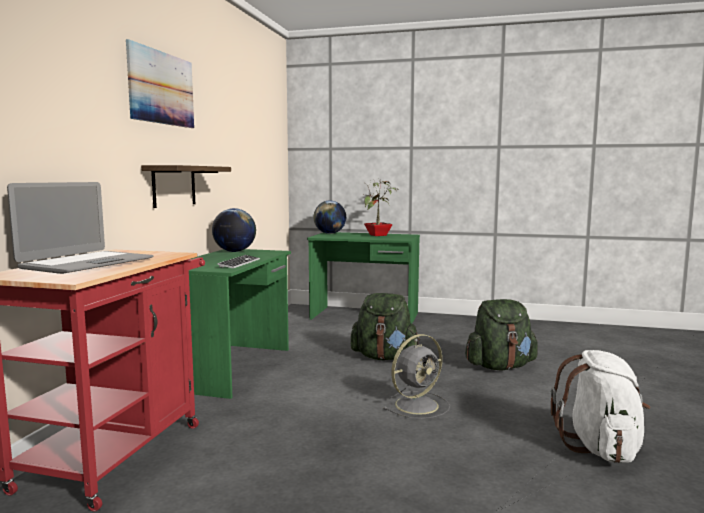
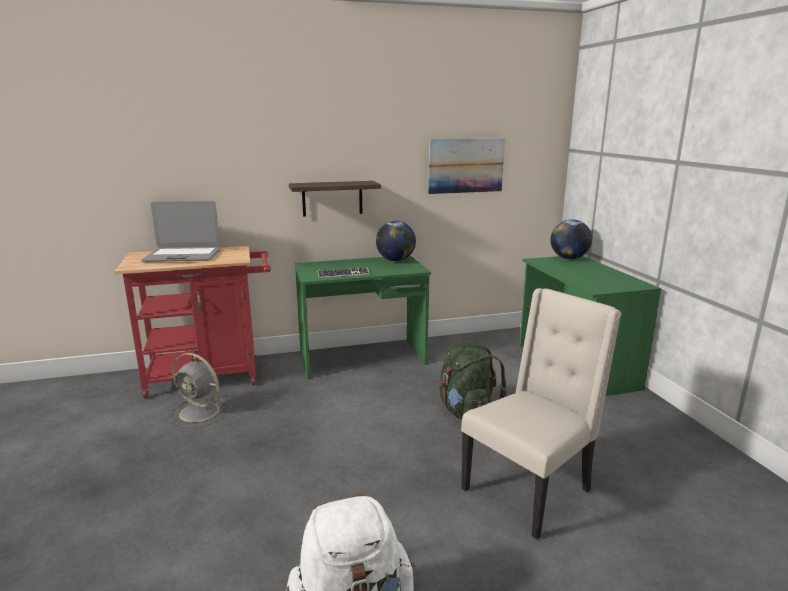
camera: 60 degrees right, 10 degrees up
picture [126,39,194,128] -> picture moved to [428,138,505,194]
potted plant [364,178,397,236] -> none
grey fan [383,334,450,419] -> grey fan moved to [170,353,231,428]
green backpack [465,299,537,370] -> beige chair [461,288,621,539]

